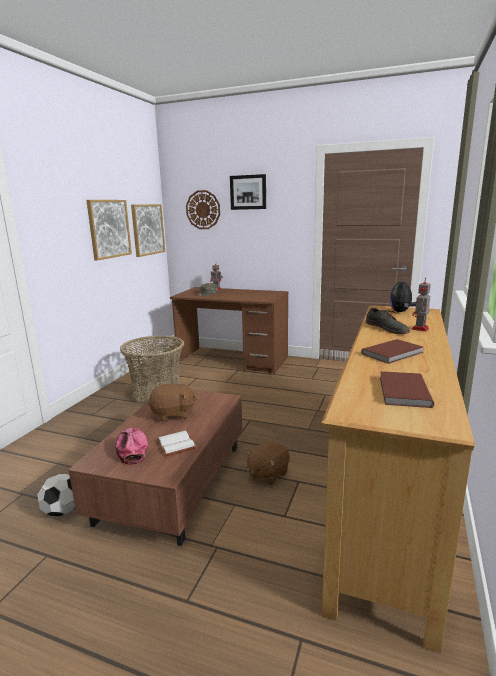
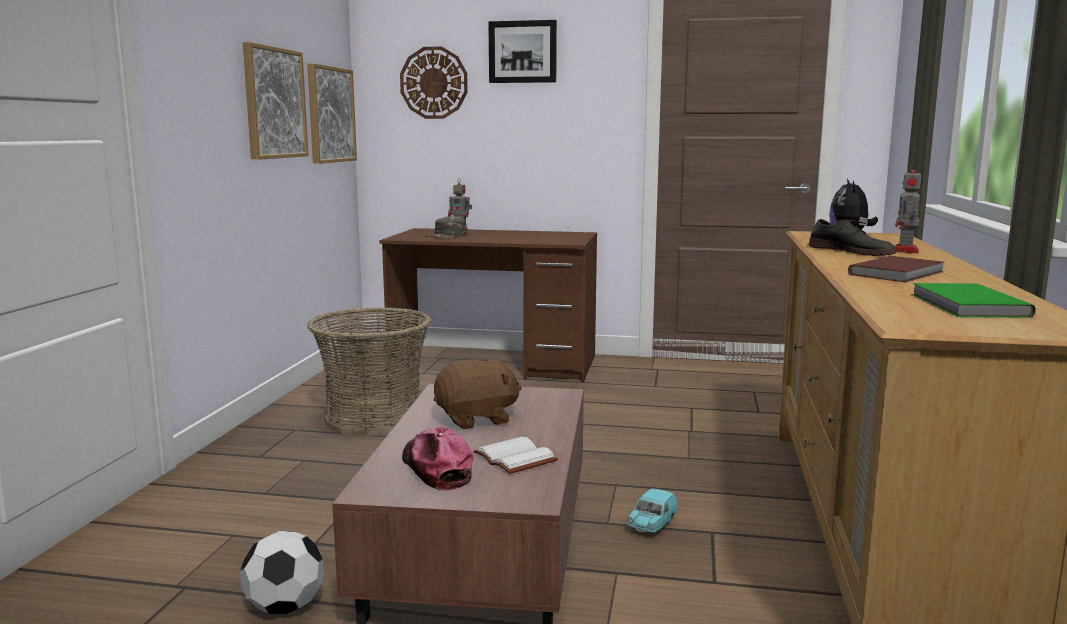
camera: 10 degrees left, 5 degrees down
brown plush toy [246,441,290,485] -> turquoise toy car [627,488,678,534]
brown book [380,371,434,408] -> green book [912,283,1036,318]

